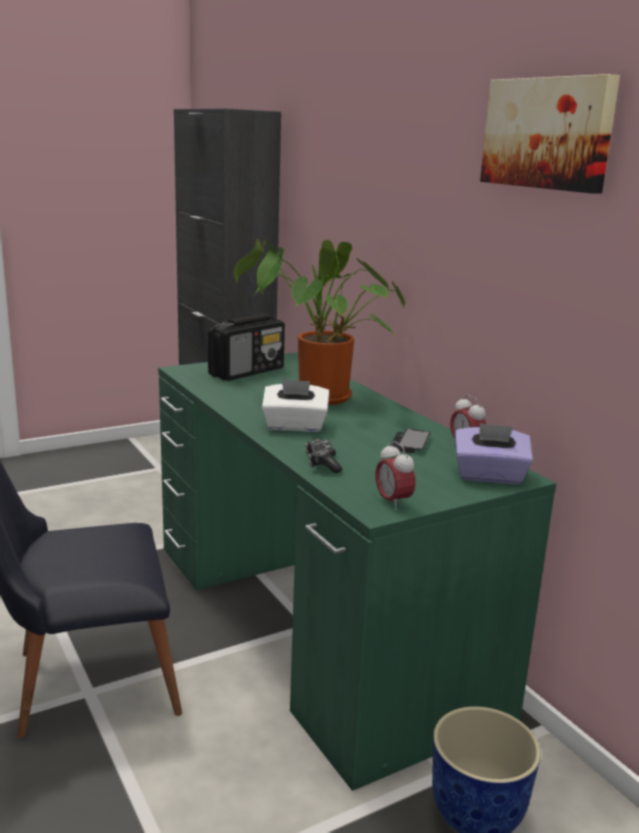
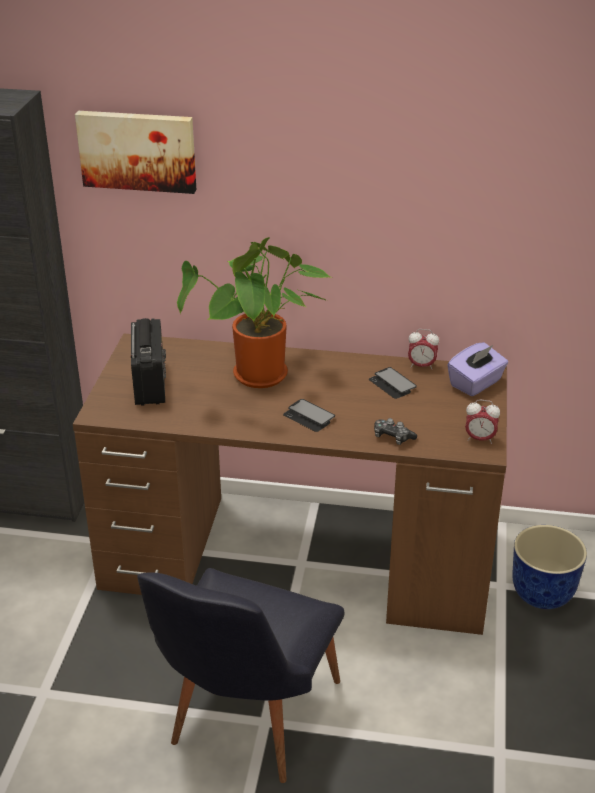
camera: 50 degrees left, 15 degrees up
green desk [158,352,556,791] -> brown desk [73,333,507,635]
white tissue box [262,379,329,432] -> phone [283,399,335,432]
picture [480,74,620,193] -> picture moved to [75,111,196,194]

